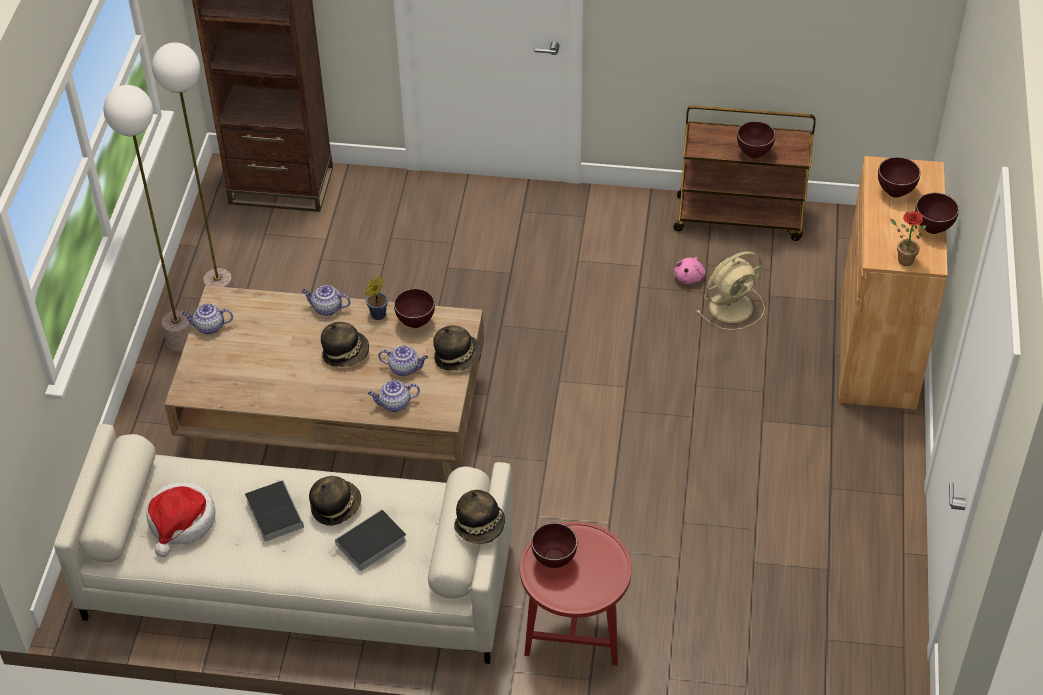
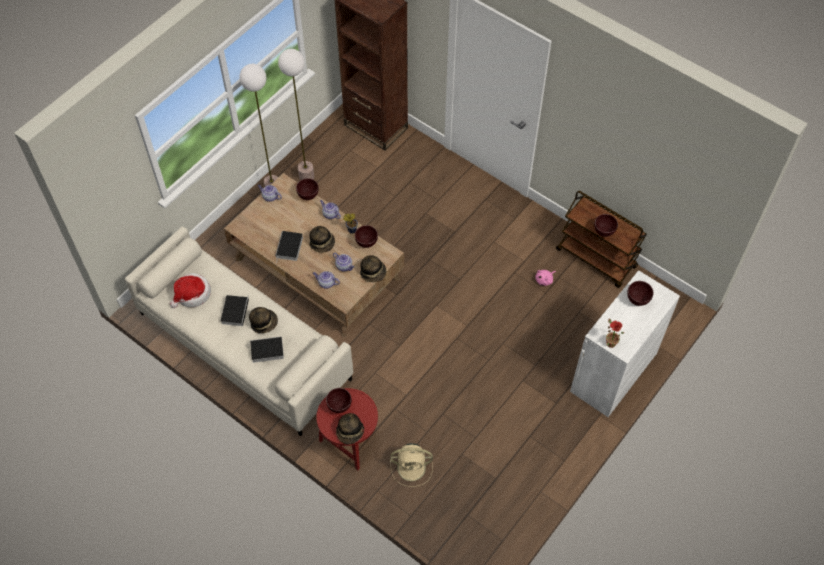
camera: 30 degrees right, 10 degrees up
hat [454,490,505,544] -> hat moved to [336,413,364,445]
beige fan [697,251,765,330] -> beige fan moved to [390,443,433,487]
brown cabinet [839,156,948,410] -> white cabinet [570,270,680,417]
brown bowl [915,193,959,234] -> brown bowl moved to [296,178,319,200]
none -> book [276,231,303,261]

